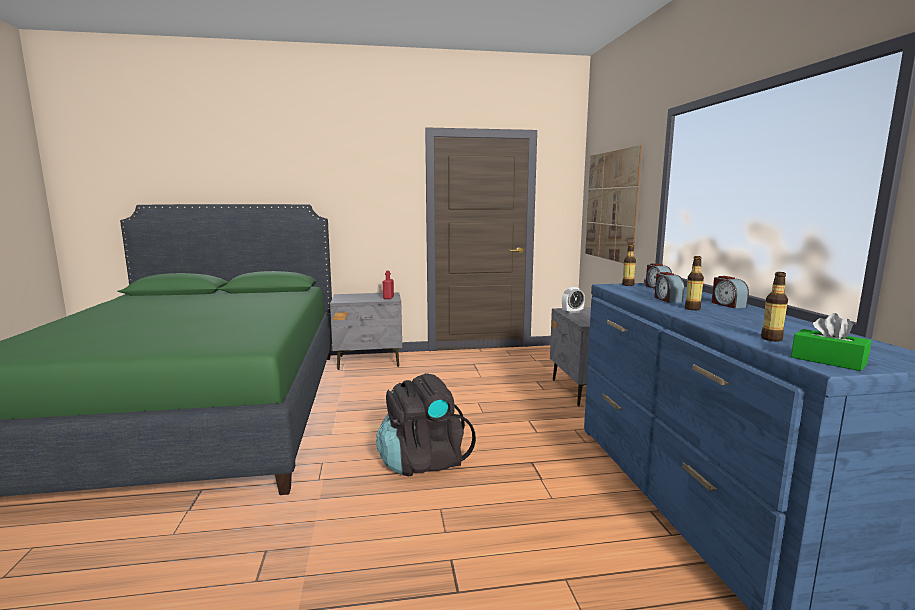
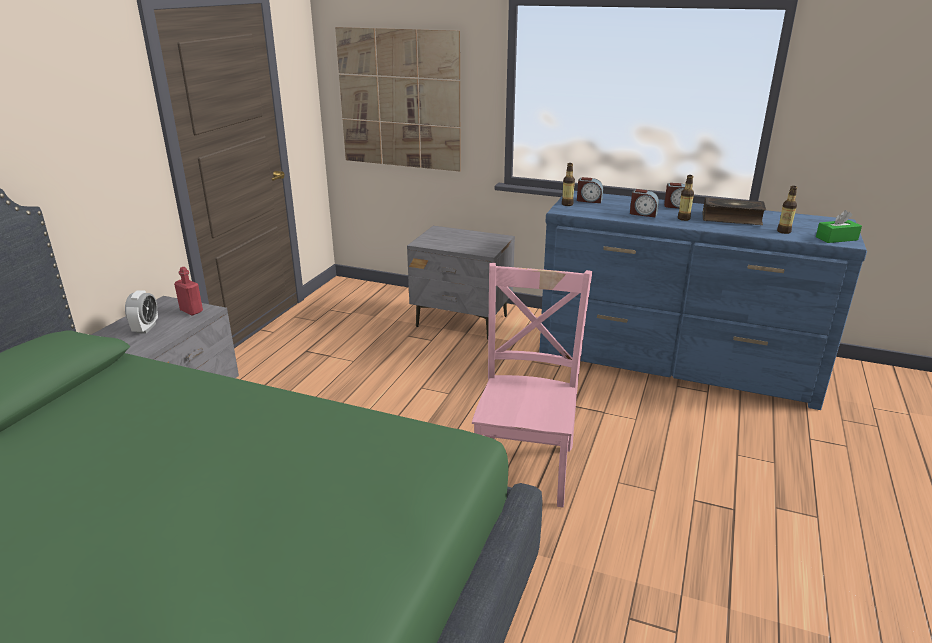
camera: 60 degrees left, 15 degrees up
black backpack [376,373,476,477] -> pink chair [472,263,592,508]
alarm clock [562,287,585,314] -> alarm clock moved to [125,290,158,334]
none -> book [702,197,766,225]

